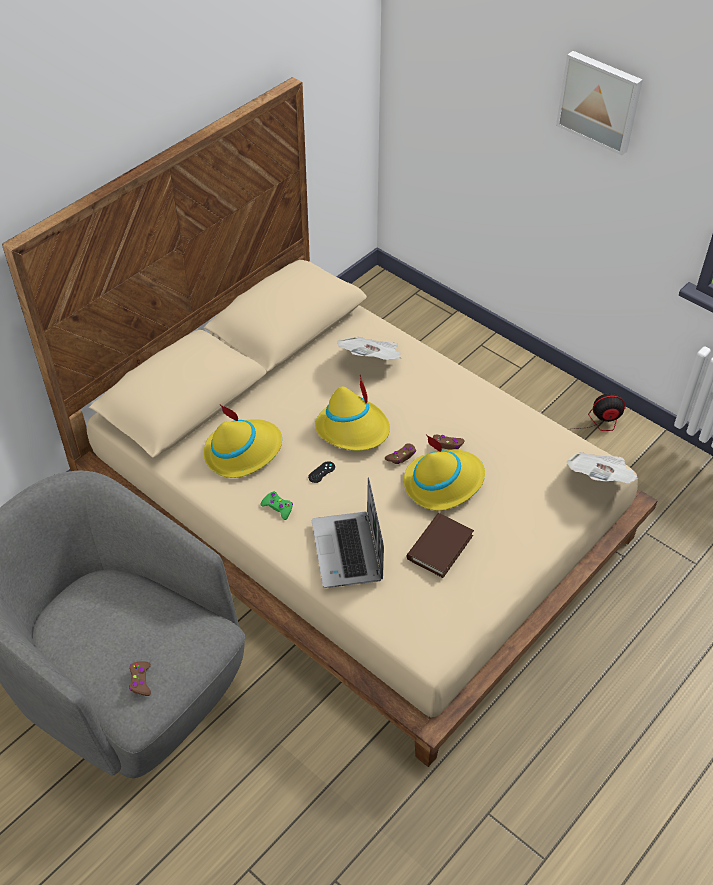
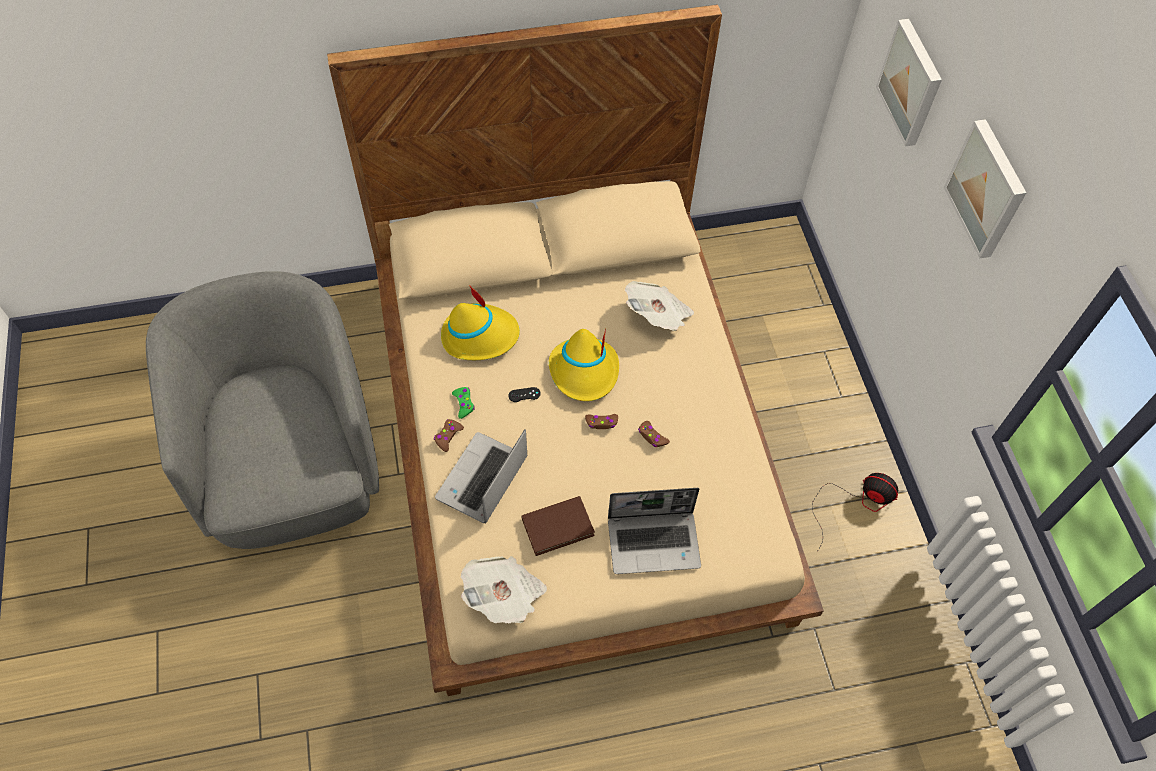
camera: 35 degrees right, 10 degrees up
brown game controller [129,661,151,696] -> brown game controller moved to [434,419,464,452]
yellow hat [404,435,485,511] -> none
newspaper [567,452,639,483] -> newspaper moved to [461,556,547,624]
none -> laptop [608,488,701,574]
none -> picture [876,19,942,147]

